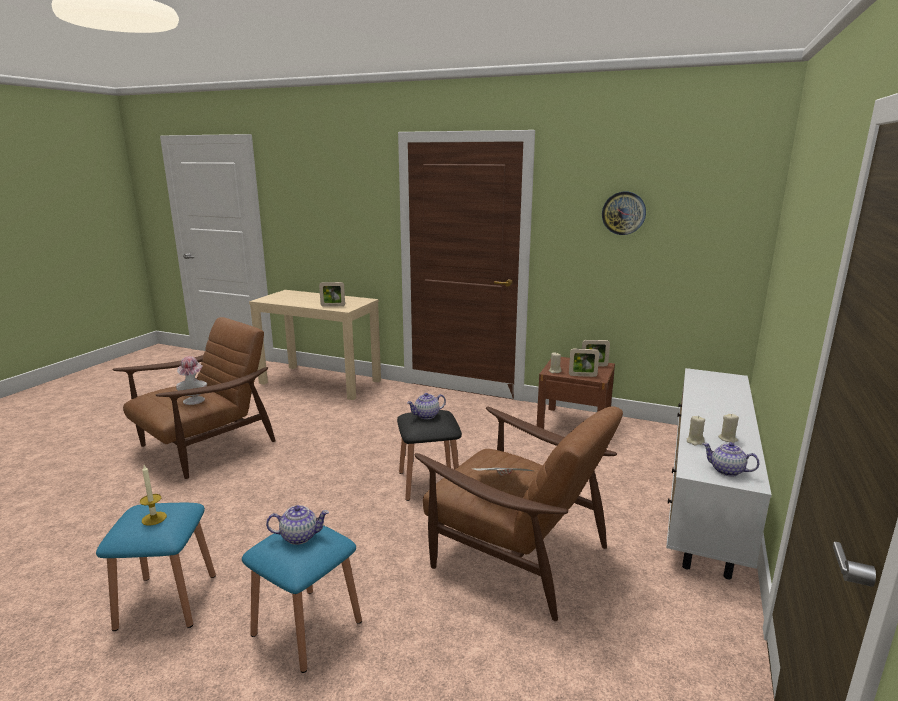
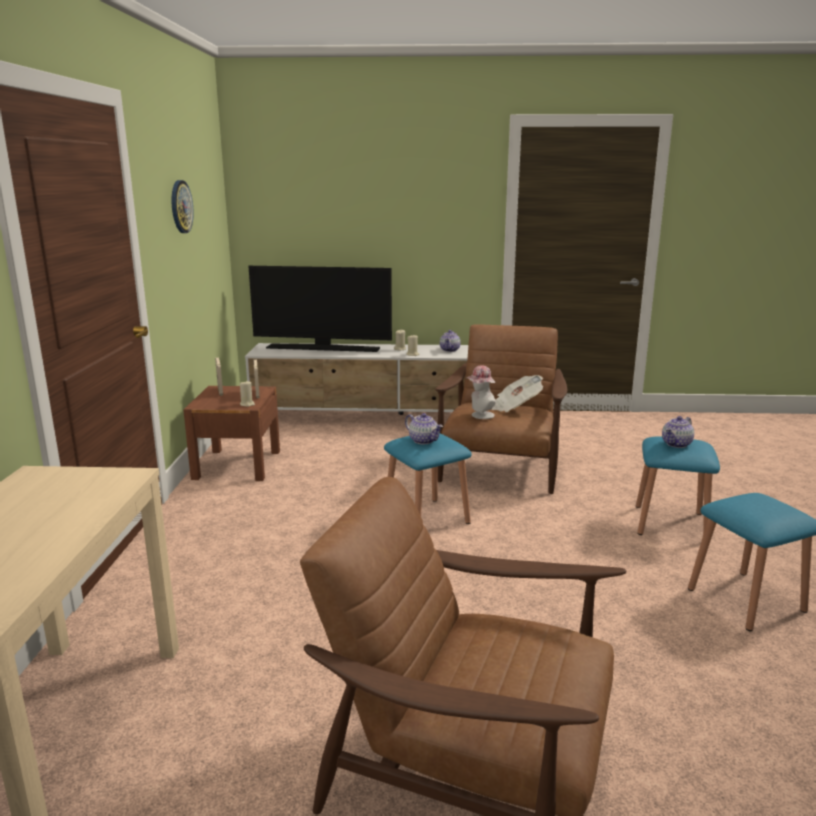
camera: 110 degrees left, 0 degrees up
candle [140,465,167,526] -> none
hat [176,356,207,405] -> hat moved to [466,365,496,419]
teapot [266,505,329,545] -> teapot turned 105 degrees counterclockwise [662,416,694,448]
picture frame [319,282,345,307] -> none
black stool [397,410,462,501] -> blue stool [384,433,472,524]
none -> television [249,266,392,352]

